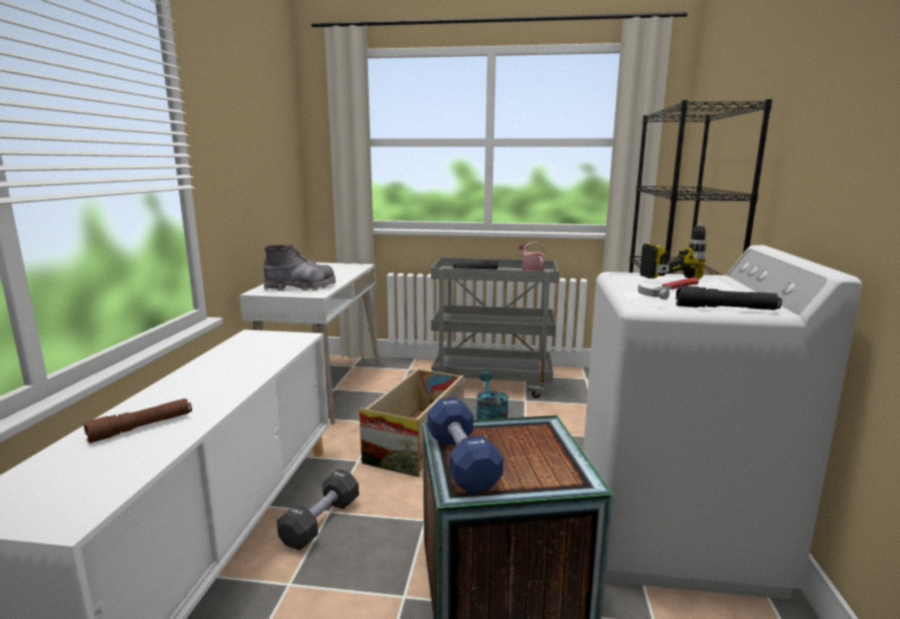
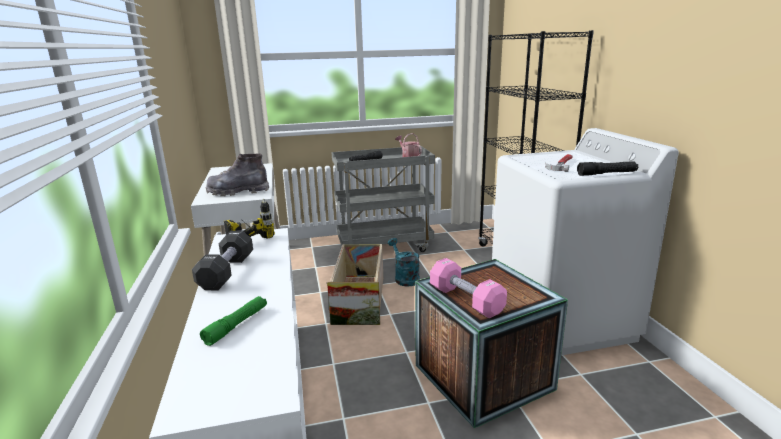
camera: 20 degrees left, 5 degrees up
brown flashlight [84,398,192,443] -> green flashlight [200,296,267,346]
grey boot [264,243,336,291] -> grey boot turned 150 degrees counterclockwise [206,153,269,196]
black dumbbell [277,469,359,550] -> black dumbbell moved to [192,231,253,290]
blue dumbbell [428,397,503,493] -> pink dumbbell [430,258,507,318]
power drill [640,220,706,279] -> power drill moved to [224,199,275,238]

